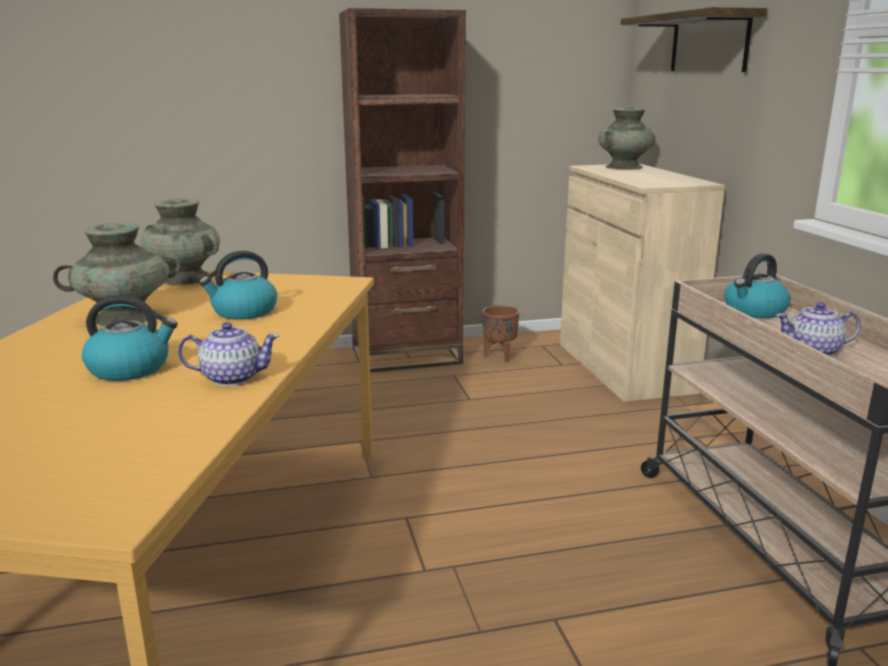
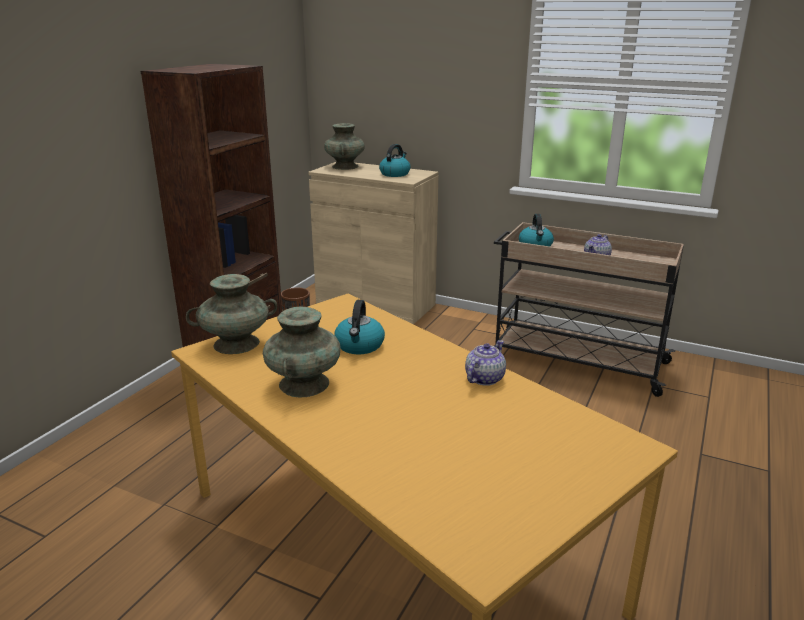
camera: 50 degrees left, 5 degrees up
kettle [82,295,178,381] -> kettle moved to [379,144,410,177]
shelf [620,7,767,72] -> none

